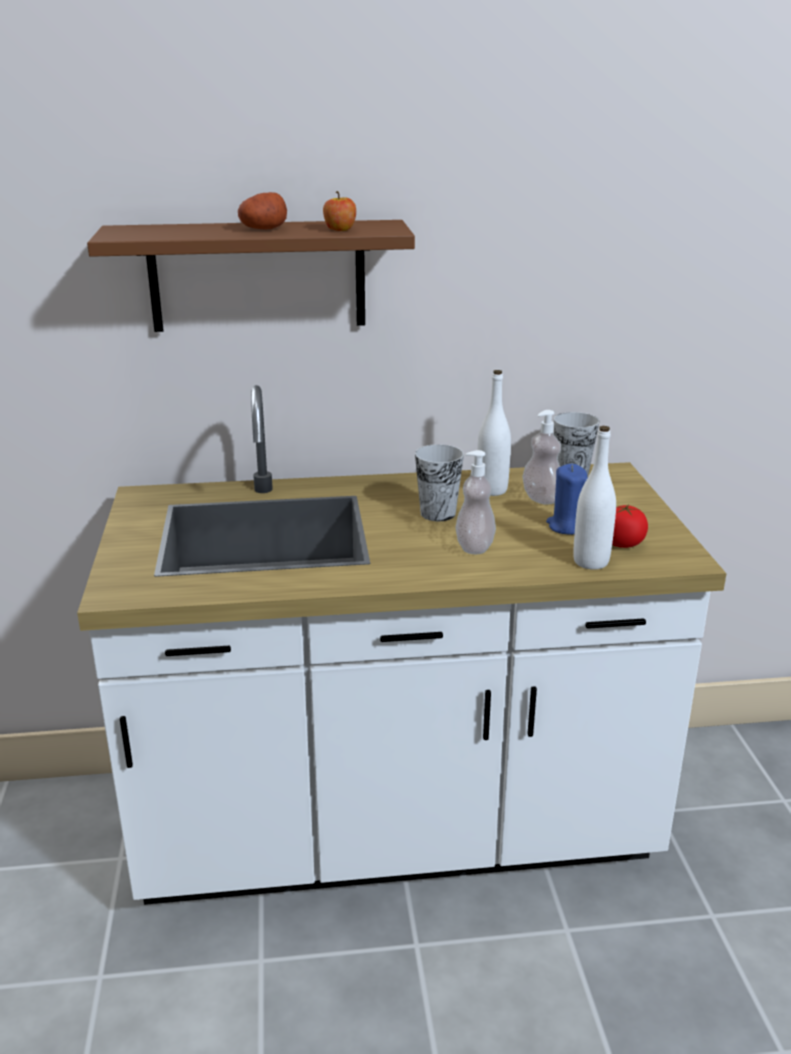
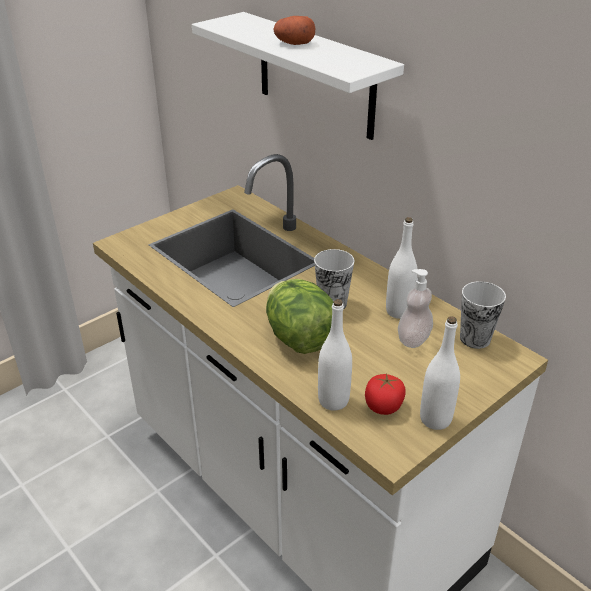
camera: 55 degrees right, 10 degrees up
brown shelf [87,220,415,332] -> white shelf [192,12,404,140]
apple [323,191,356,231] -> none
soap dispenser [455,450,496,554] -> lettuce [266,279,333,354]
blue candle [546,464,587,535] -> none
none -> white bottle [420,316,460,430]

